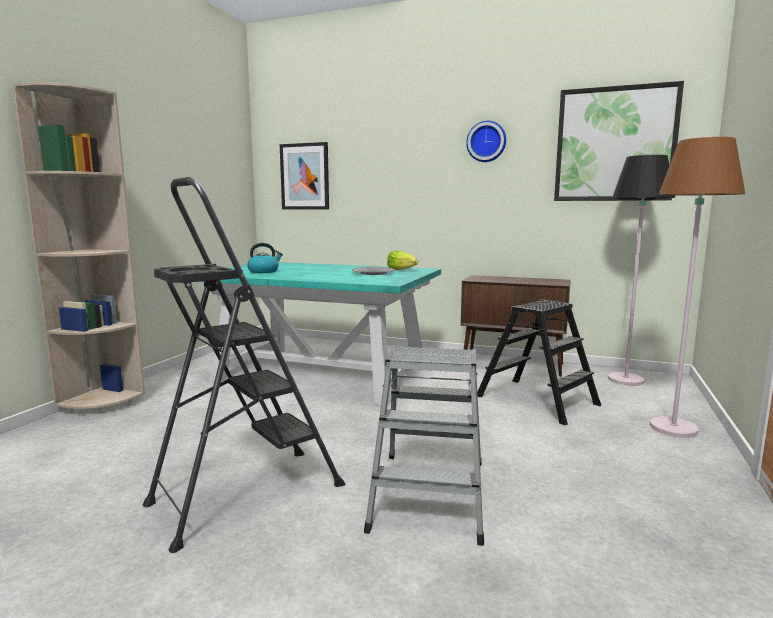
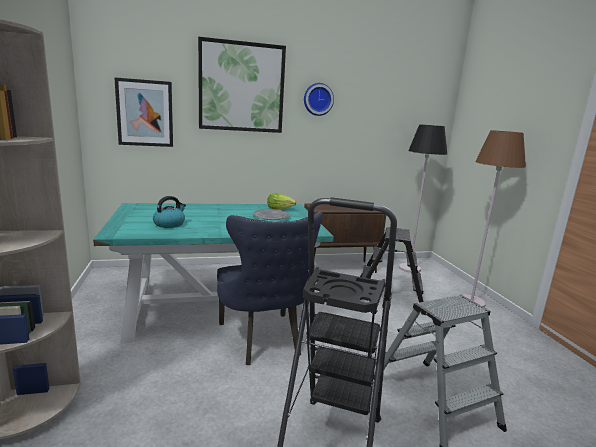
camera: 35 degrees left, 5 degrees up
picture [554,81,684,201] -> picture moved to [198,37,286,133]
none -> blue chair [217,212,323,365]

